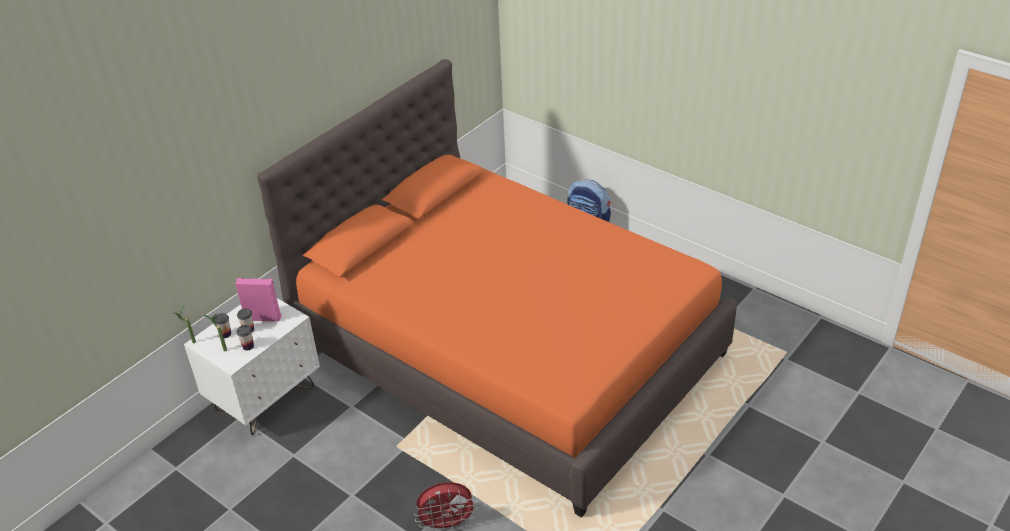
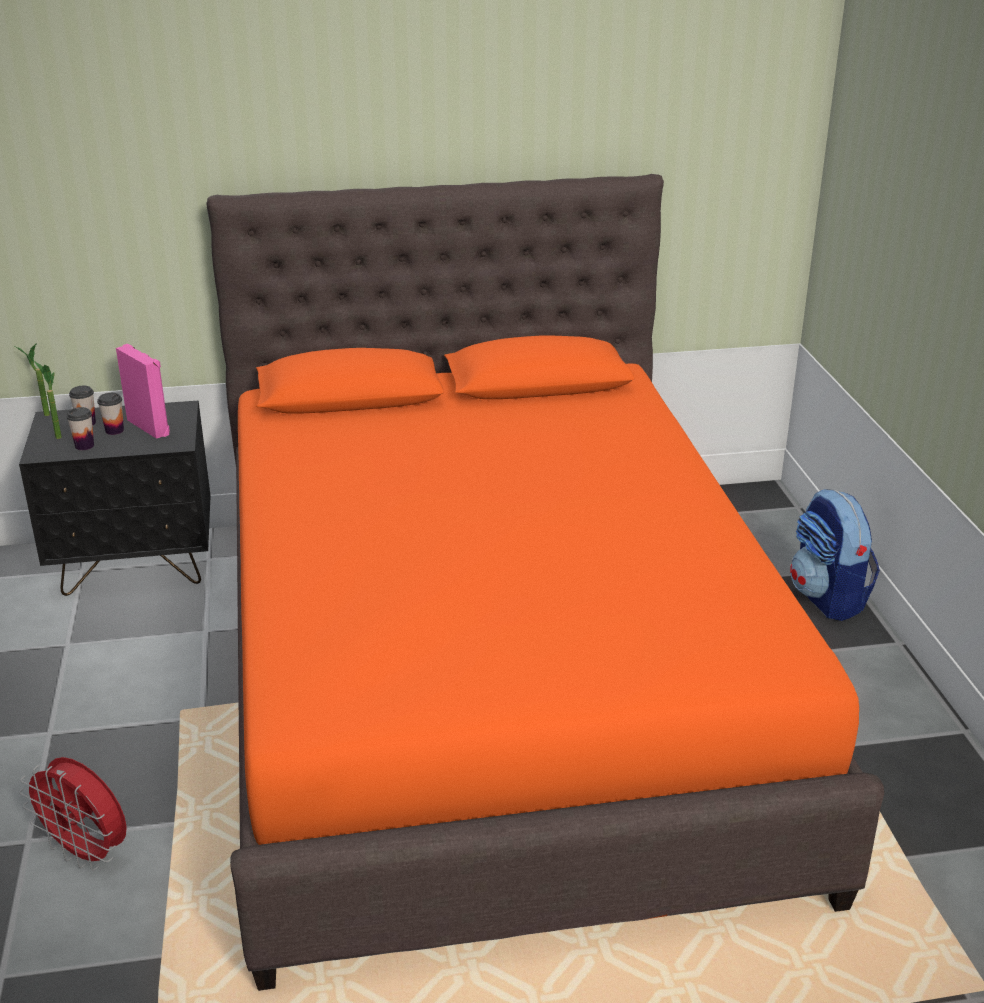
camera: 40 degrees right, 10 degrees down
white nightstand [184,298,320,435] -> black nightstand [19,401,211,596]

